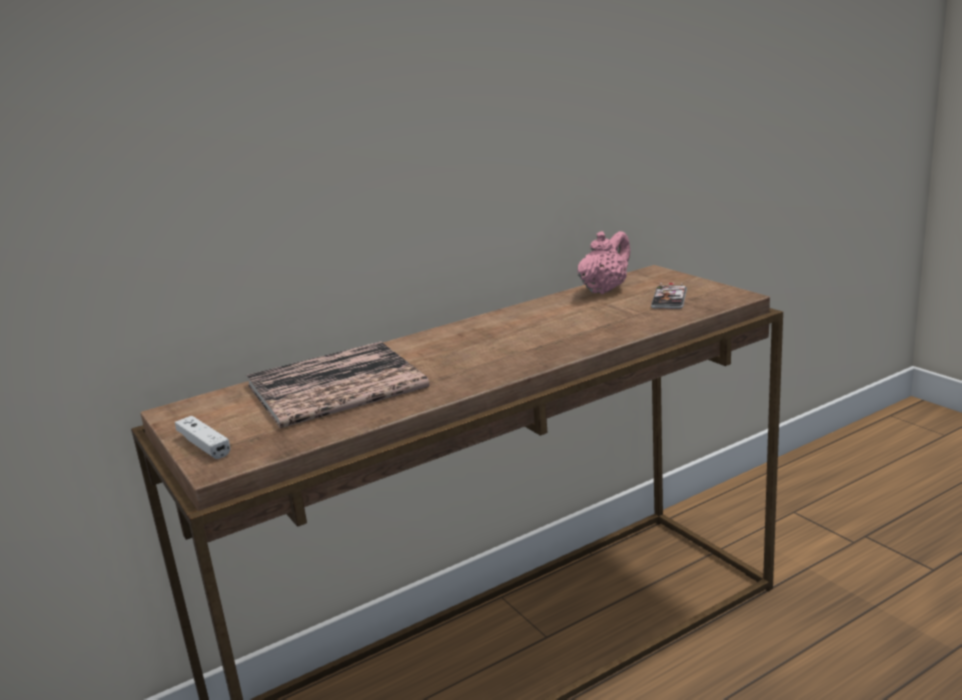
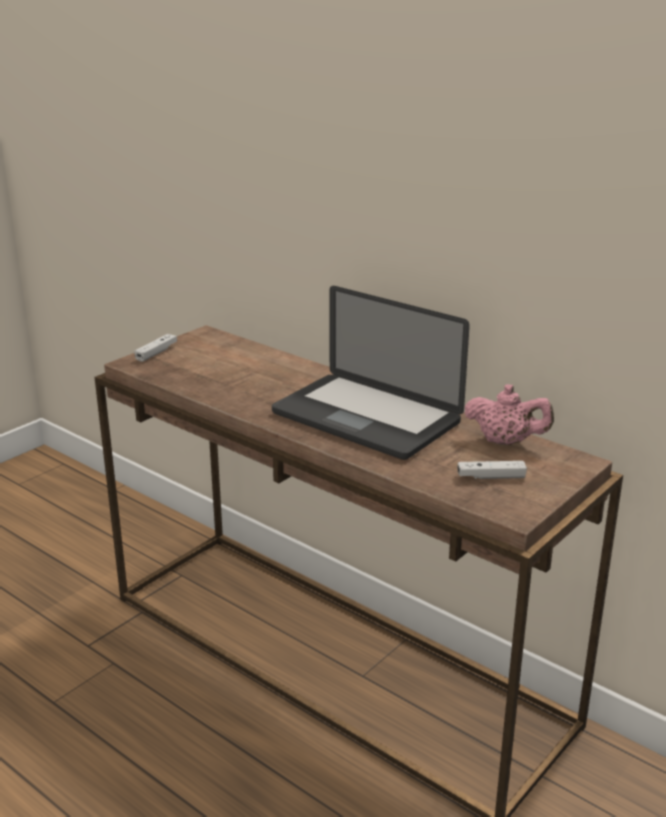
camera: 70 degrees right, 5 degrees up
book [246,341,429,428] -> none
phone [651,283,687,309] -> white game controller [457,461,527,479]
none -> laptop [272,286,470,460]

